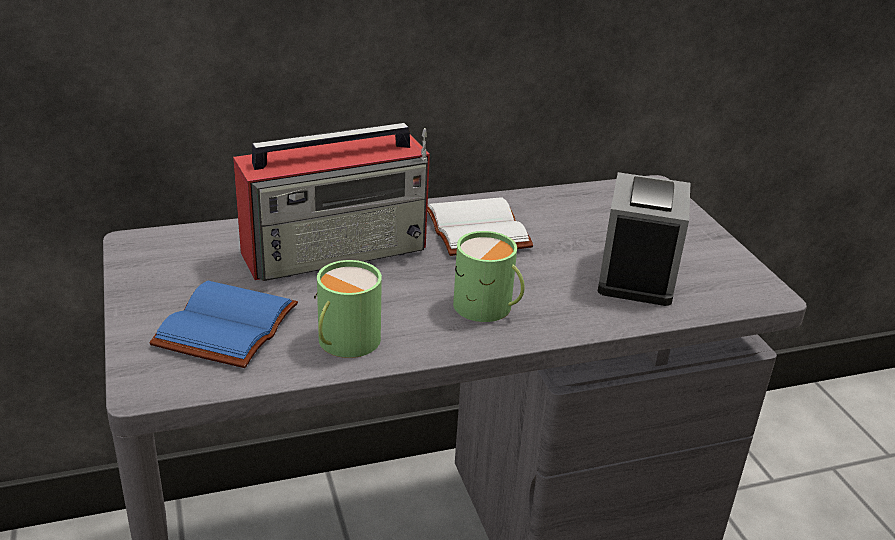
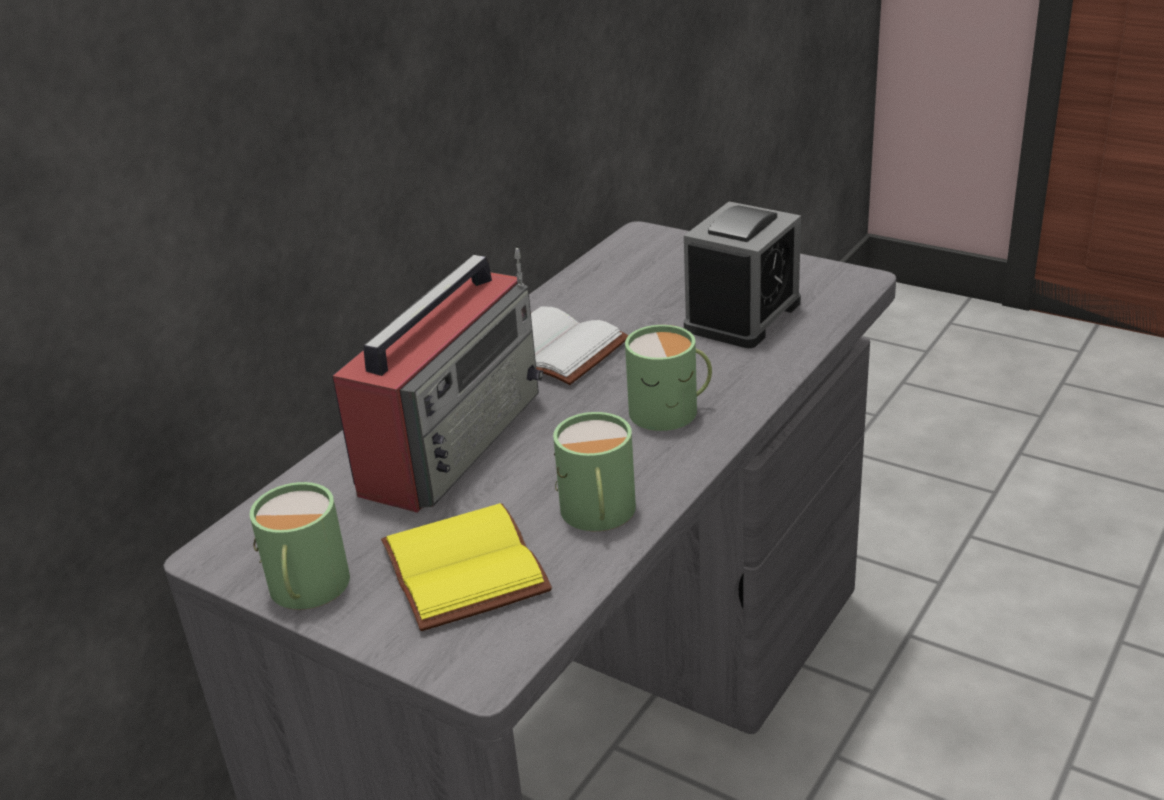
camera: 35 degrees left, 0 degrees up
blue book [149,280,298,368] -> yellow book [381,503,552,631]
alarm clock [597,172,691,306] -> alarm clock turned 60 degrees clockwise [684,202,801,348]
none -> green mug [250,482,350,610]

